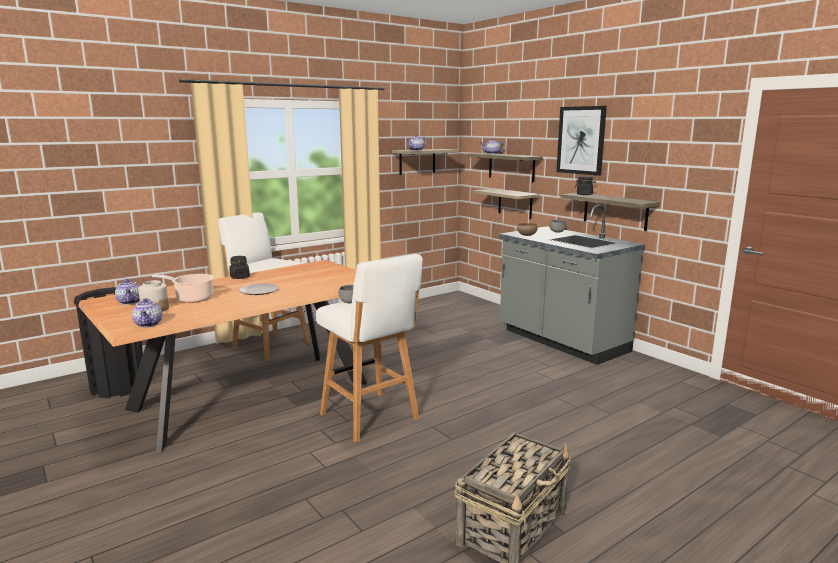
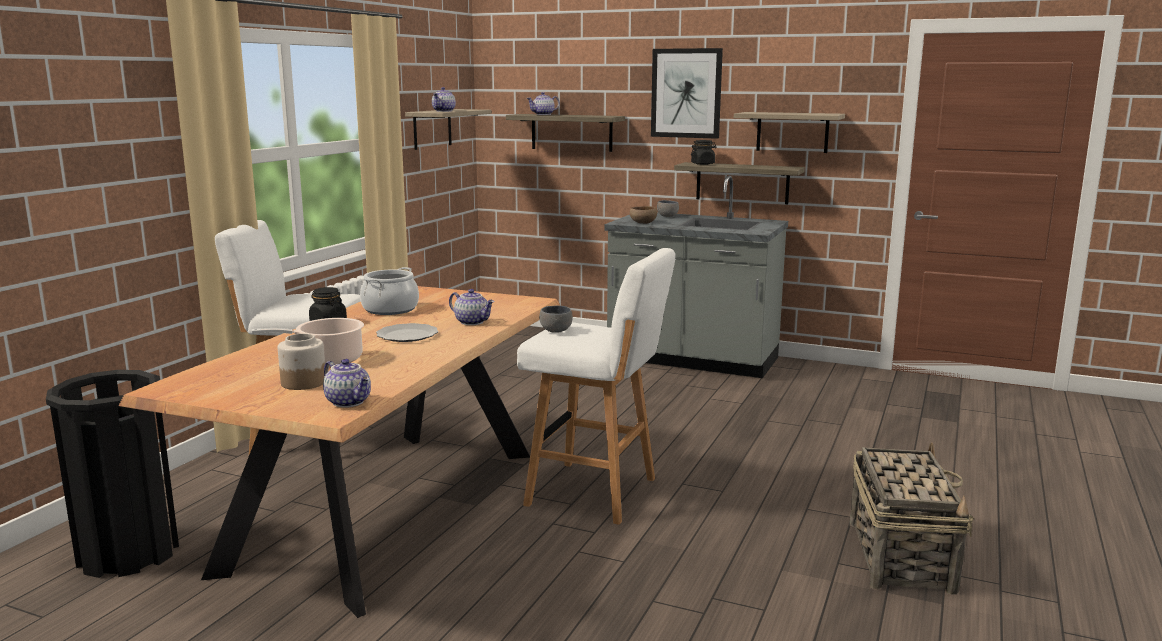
camera: 30 degrees left, 0 degrees up
teapot [115,279,140,305] -> teapot moved to [449,289,495,325]
shelf [473,189,540,219] -> shelf moved to [734,112,845,153]
none -> cooking pot [360,267,419,315]

